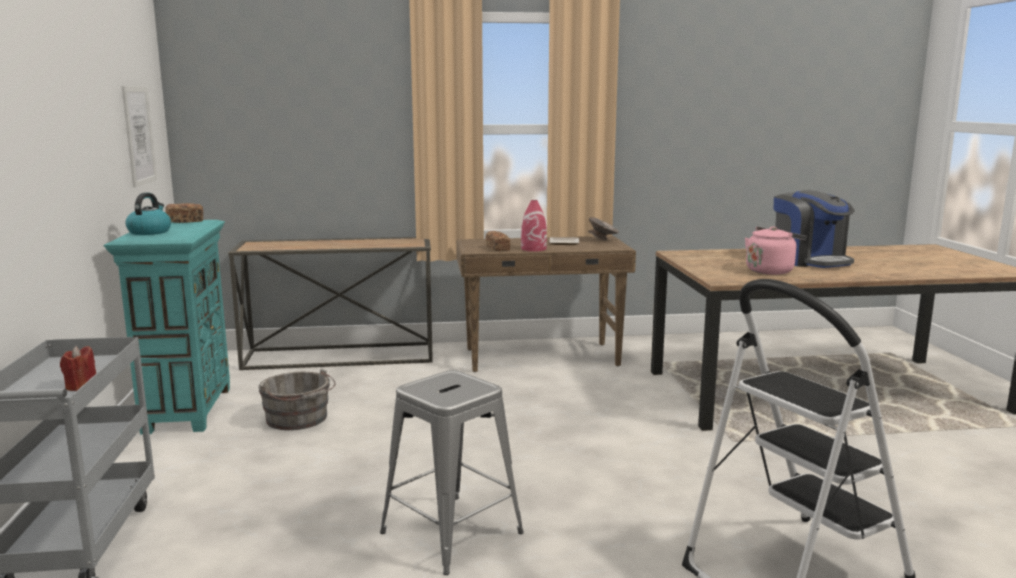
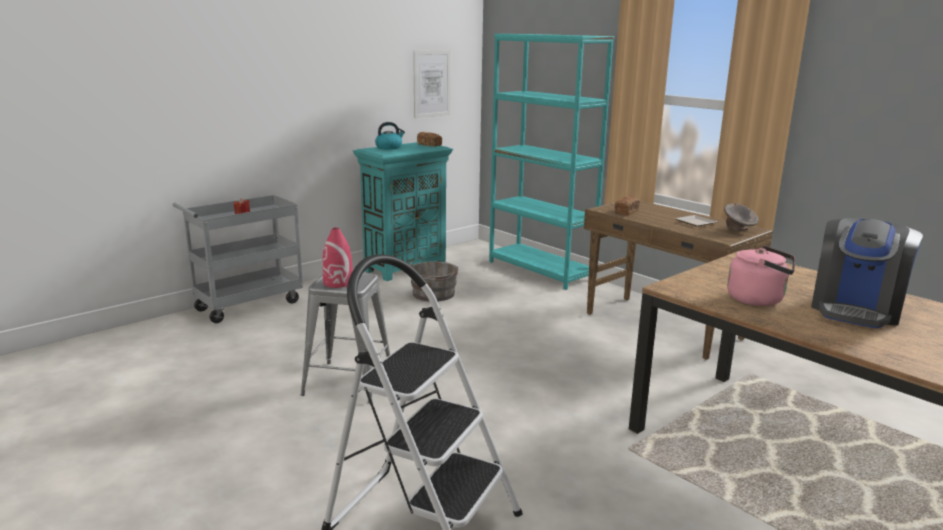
camera: 55 degrees right, 5 degrees up
console table [228,237,433,370] -> turquoise bookcase [489,34,614,290]
red vase [521,200,547,252] -> red vase moved to [322,228,353,288]

